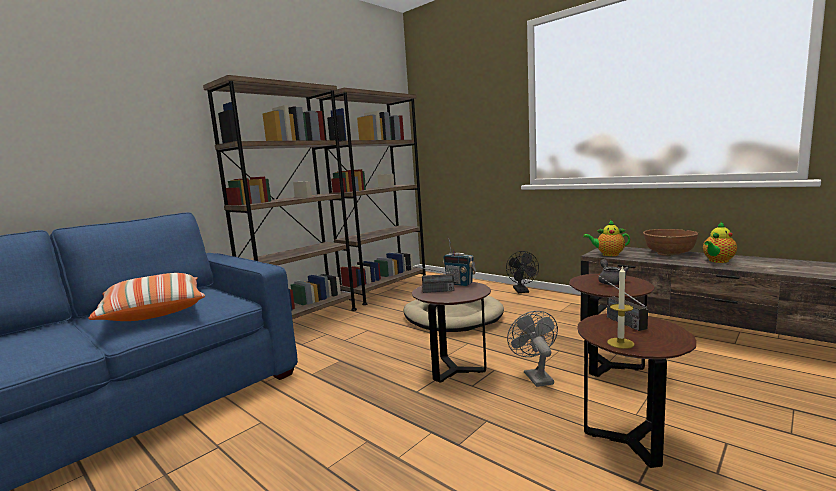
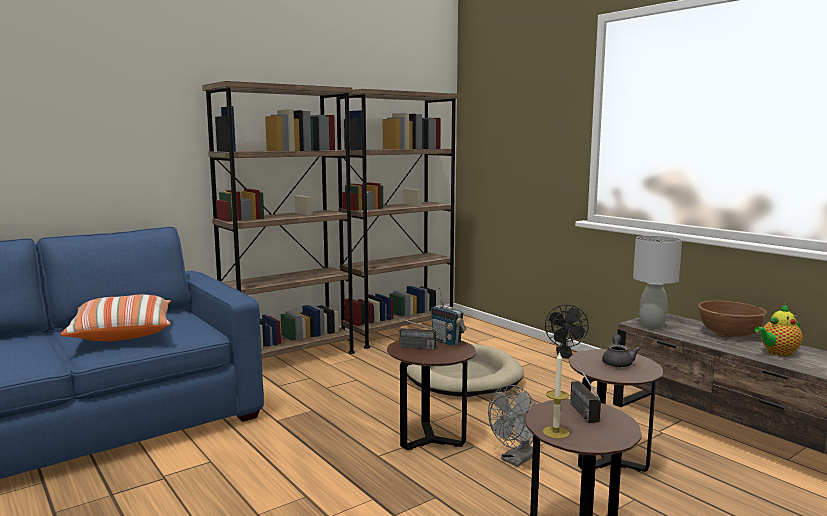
camera: 10 degrees right, 0 degrees up
grey fan [507,311,558,387] -> grey fan turned 135 degrees counterclockwise [488,385,536,467]
teapot [583,220,630,256] -> grey table lamp [633,236,682,329]

